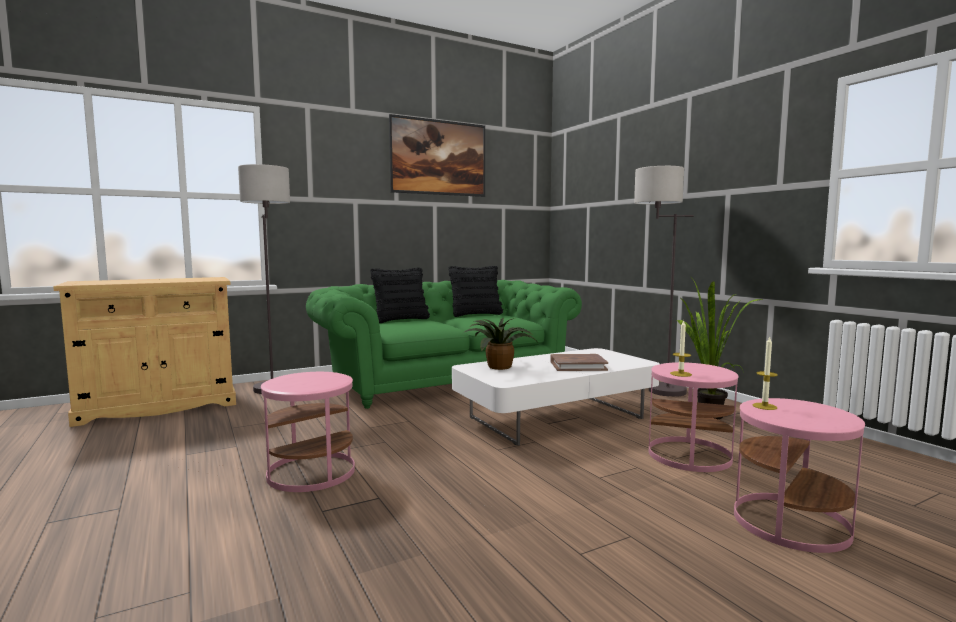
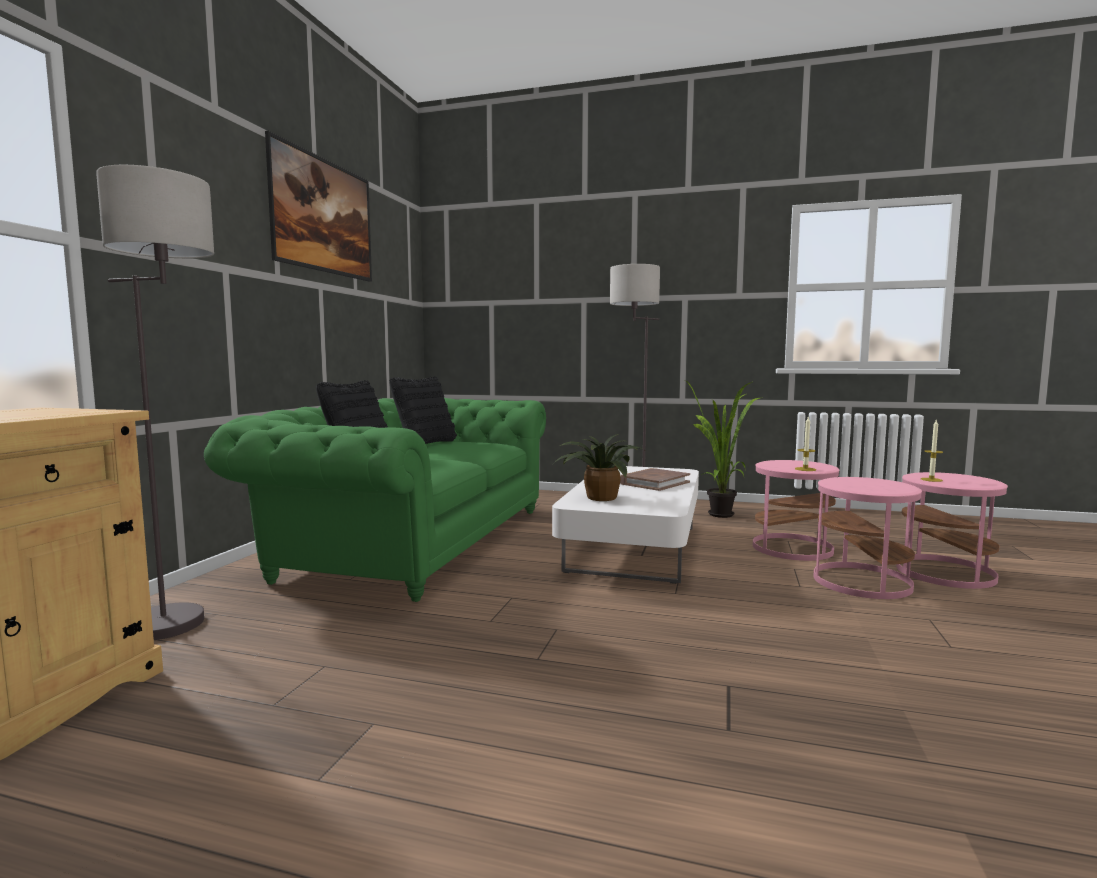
camera: 45 degrees left, 0 degrees up
pink side table [261,372,355,492] -> pink side table moved to [813,477,922,599]

